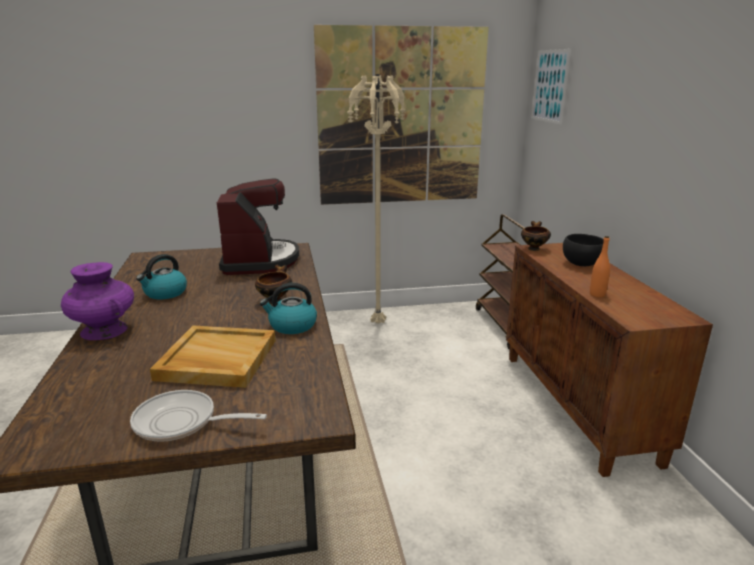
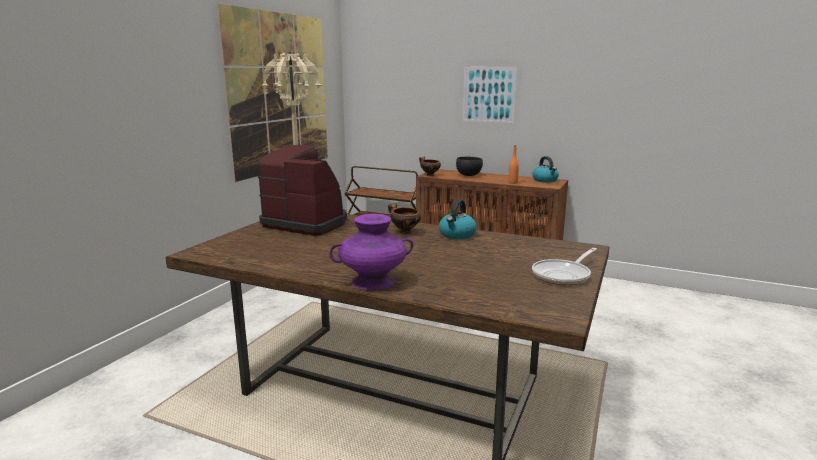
camera: 55 degrees left, 5 degrees down
kettle [136,254,187,299] -> kettle moved to [532,156,559,183]
beige tray [150,326,276,388] -> none
picture [531,49,571,125] -> picture moved to [463,67,517,123]

